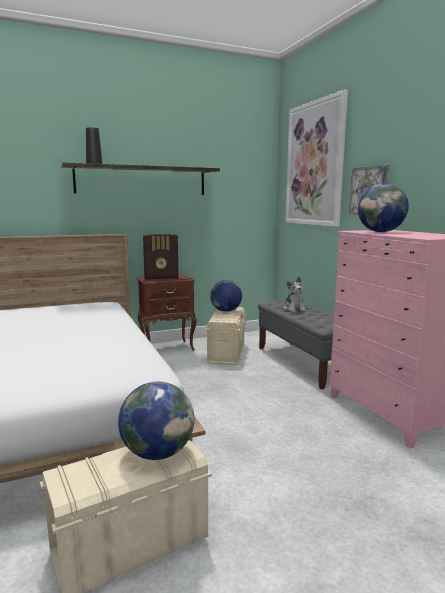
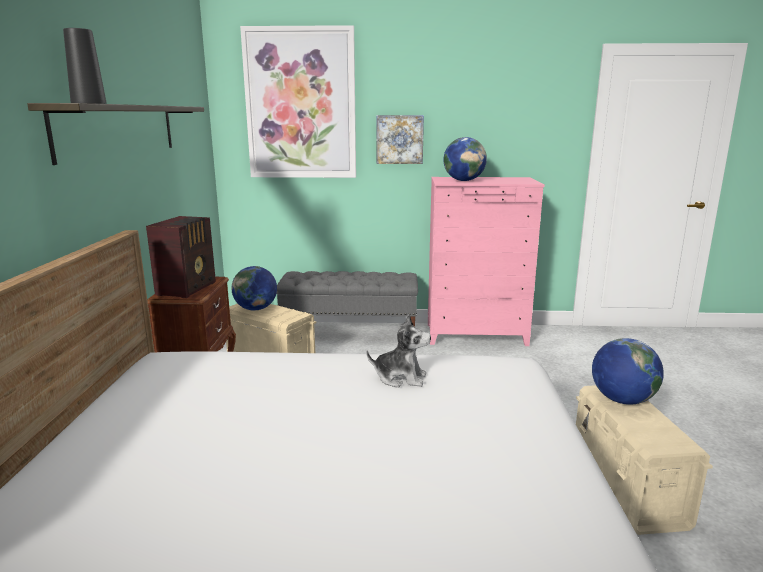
camera: 65 degrees left, 5 degrees up
plush toy [283,276,306,312] -> plush toy moved to [366,314,431,388]

